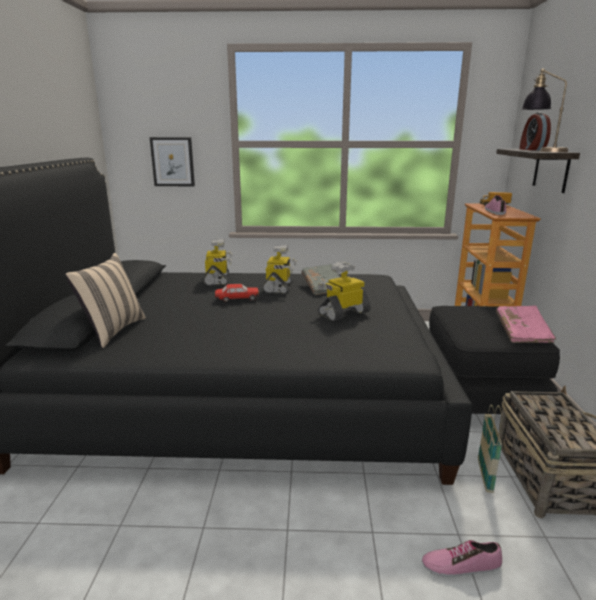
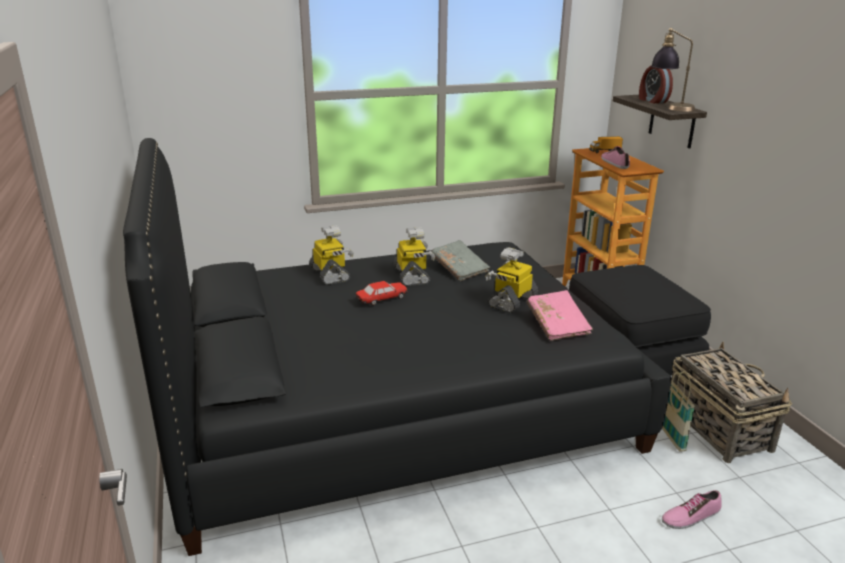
camera: 20 degrees left, 5 degrees up
beige pillow [65,253,146,348] -> none
picture [150,137,195,186] -> none
pink book [496,306,556,343] -> pink book moved to [527,290,593,341]

